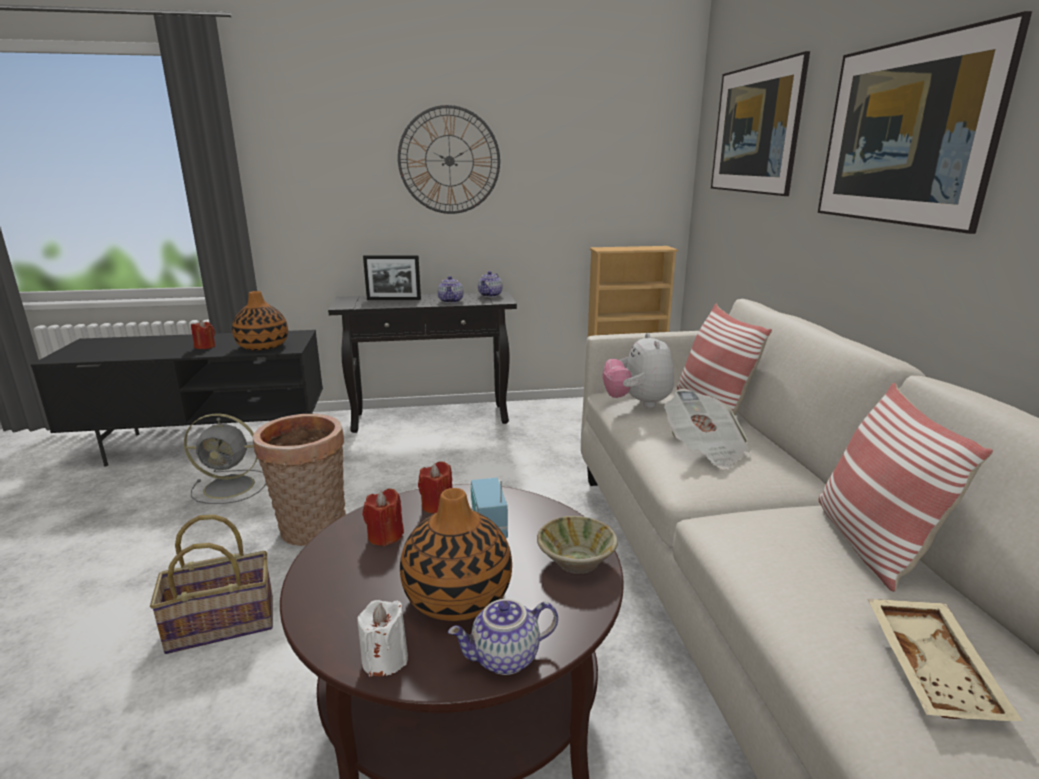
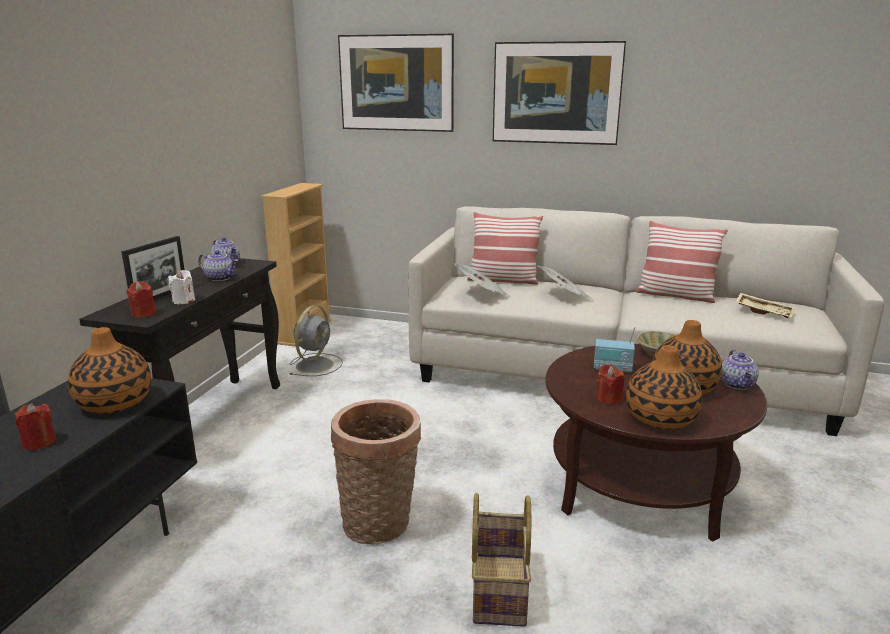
camera: 65 degrees left, 0 degrees up
grey fan [184,413,266,504] -> grey fan moved to [290,305,343,376]
white candle [357,600,408,677] -> white candle moved to [168,270,195,304]
wall clock [398,105,500,214] -> none
red candle [418,461,452,513] -> red candle moved to [126,281,156,318]
plush toy [602,333,674,408] -> newspaper [453,263,508,295]
none -> vase [626,345,702,430]

